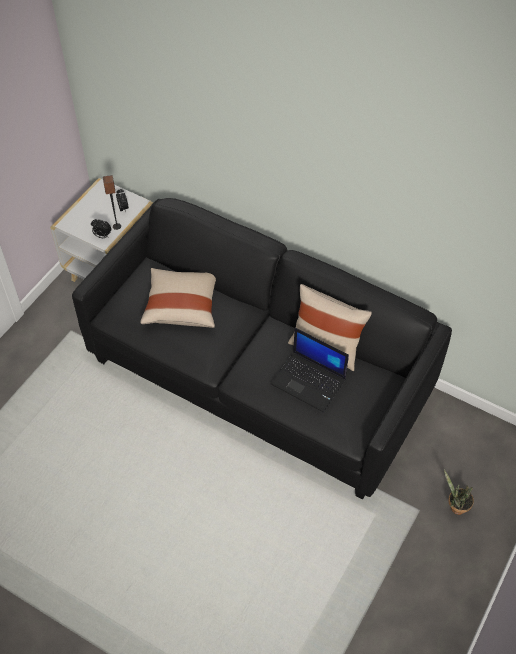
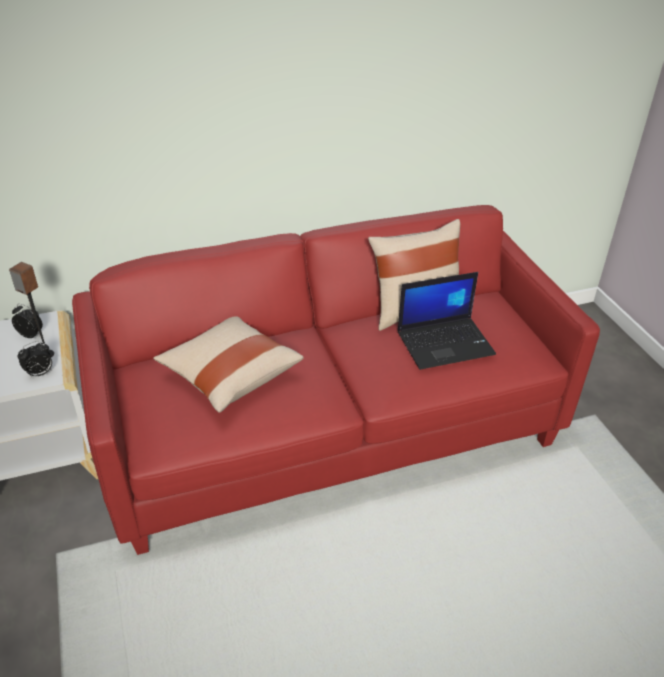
camera: 50 degrees left, 15 degrees down
black sofa [72,198,452,500] -> red sofa [72,205,600,555]
potted plant [444,469,474,515] -> none

